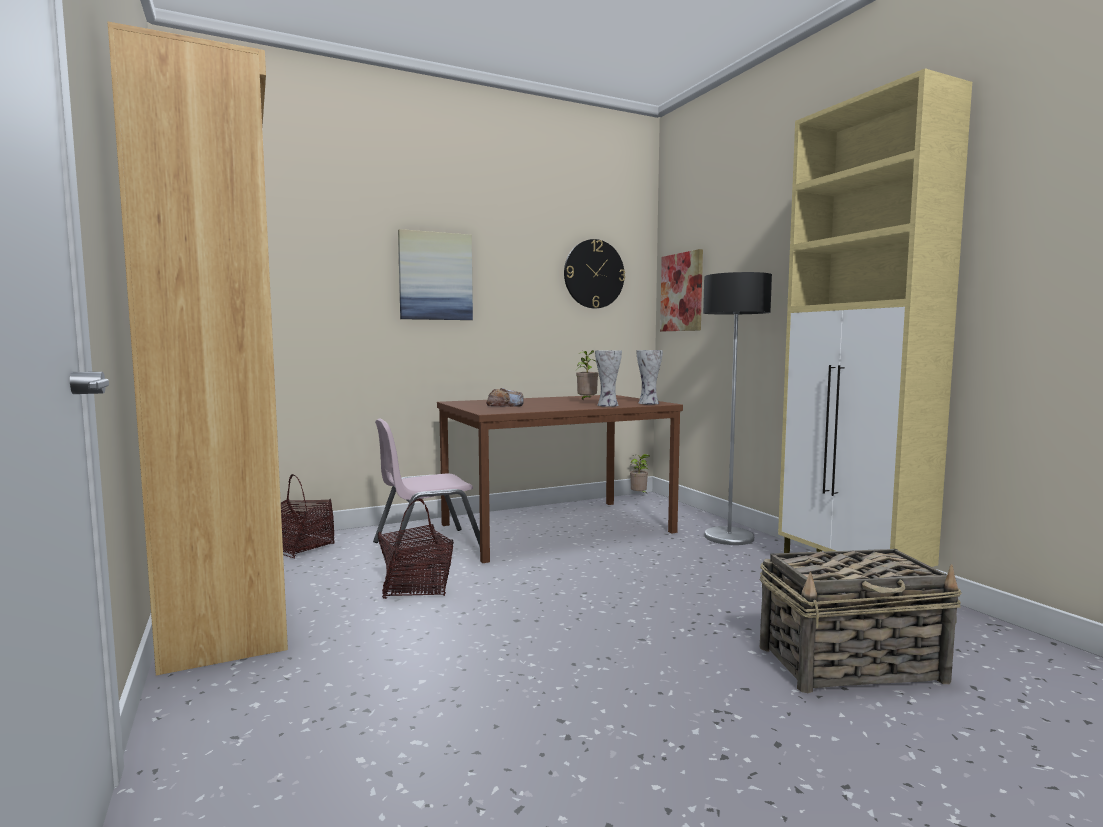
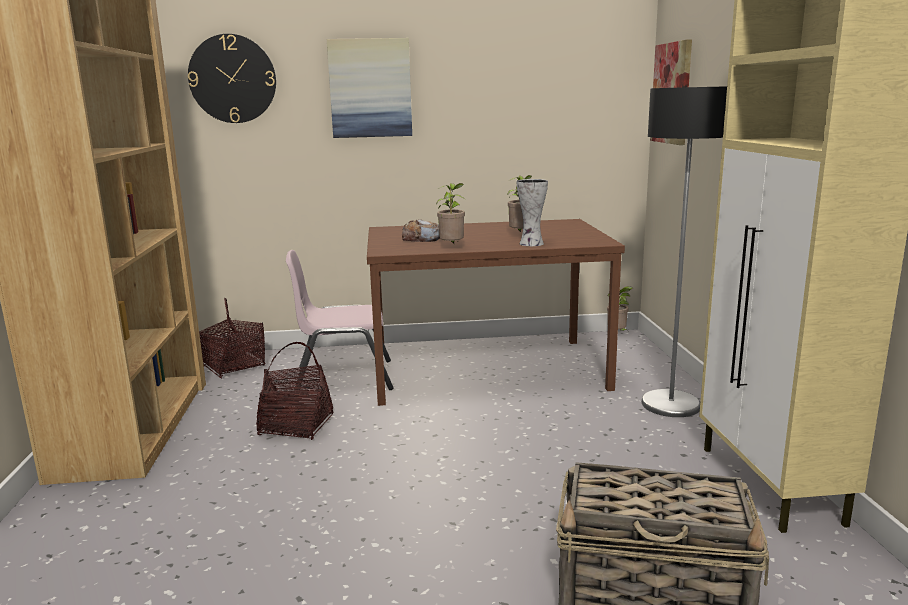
camera: 20 degrees right, 10 degrees up
wall clock [564,239,625,308] -> wall clock moved to [188,34,276,123]
vase [637,350,663,404] -> none
none -> potted plant [436,183,465,243]

